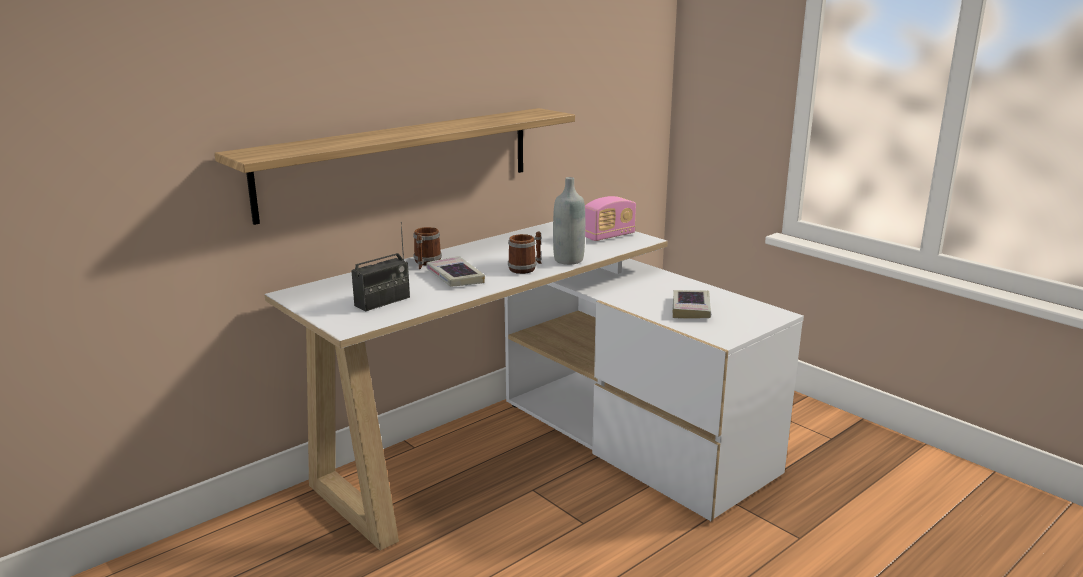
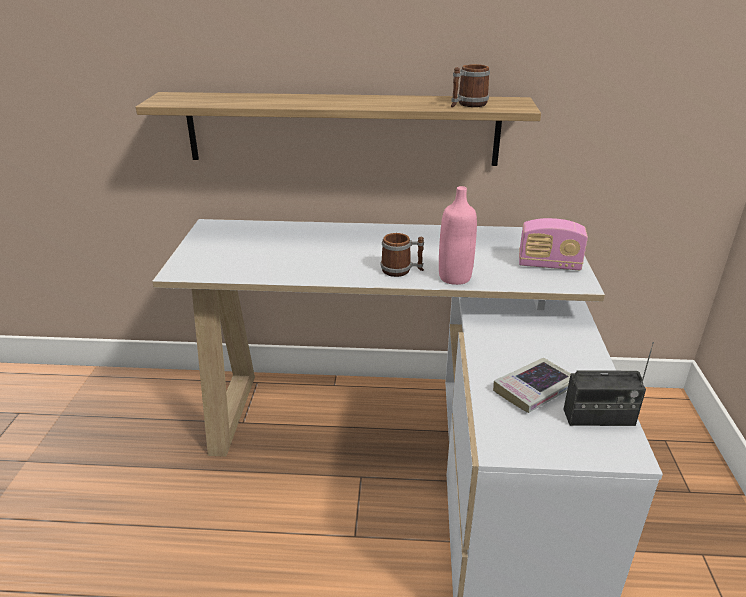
camera: 45 degrees right, 10 degrees up
radio [351,222,410,311] -> radio moved to [563,342,654,426]
mug [413,227,442,269] -> mug moved to [451,64,490,107]
book [426,256,485,286] -> none
grey bottle [553,177,585,265] -> pink bottle [439,186,477,285]

